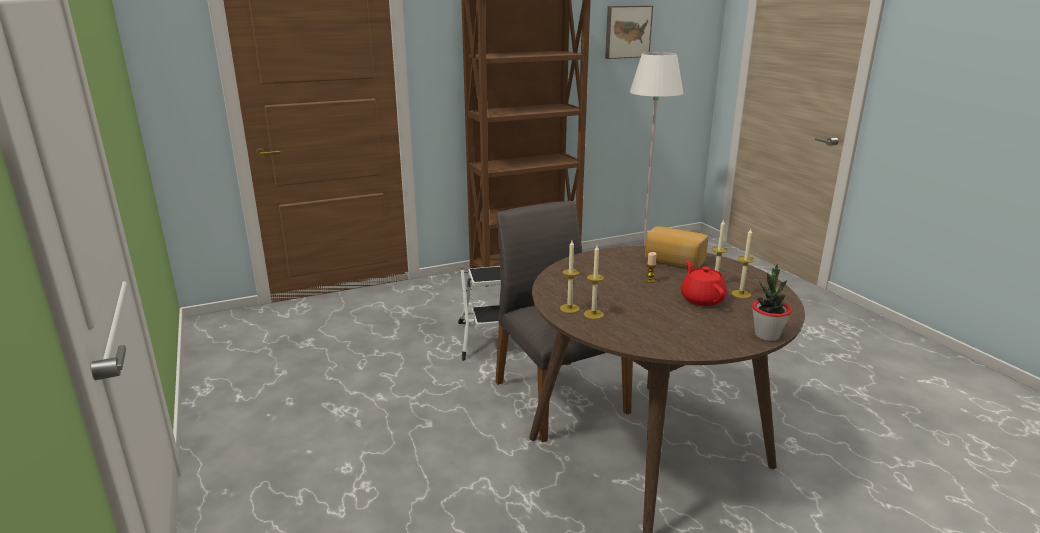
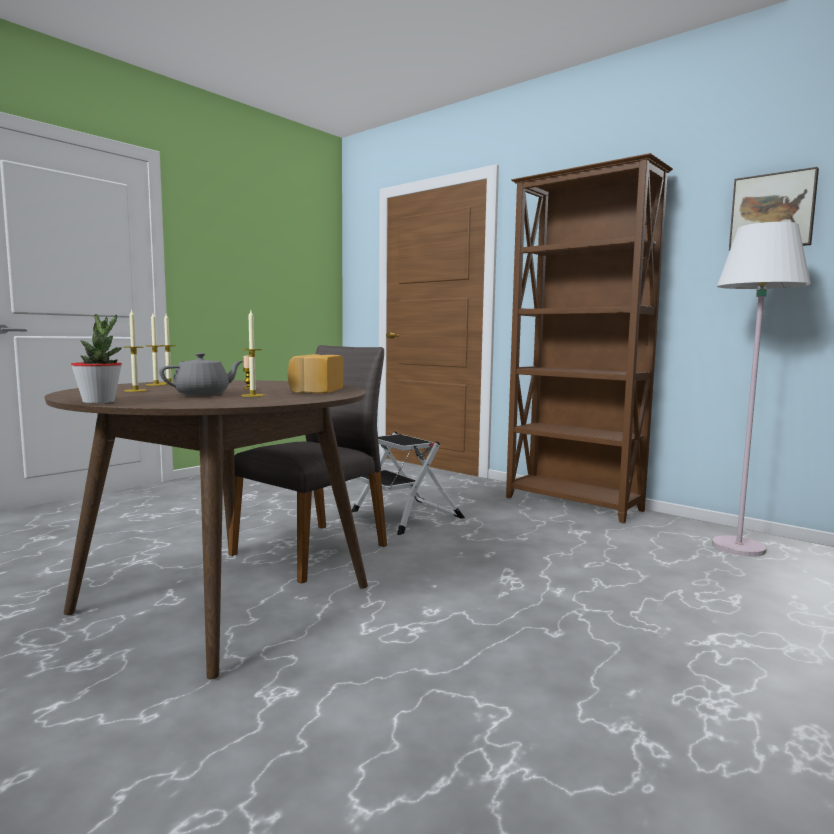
camera: 65 degrees right, 15 degrees down
red teapot [681,260,727,306] -> grey teapot [159,353,243,396]
candle [732,229,755,298] -> candle moved to [124,310,147,392]

